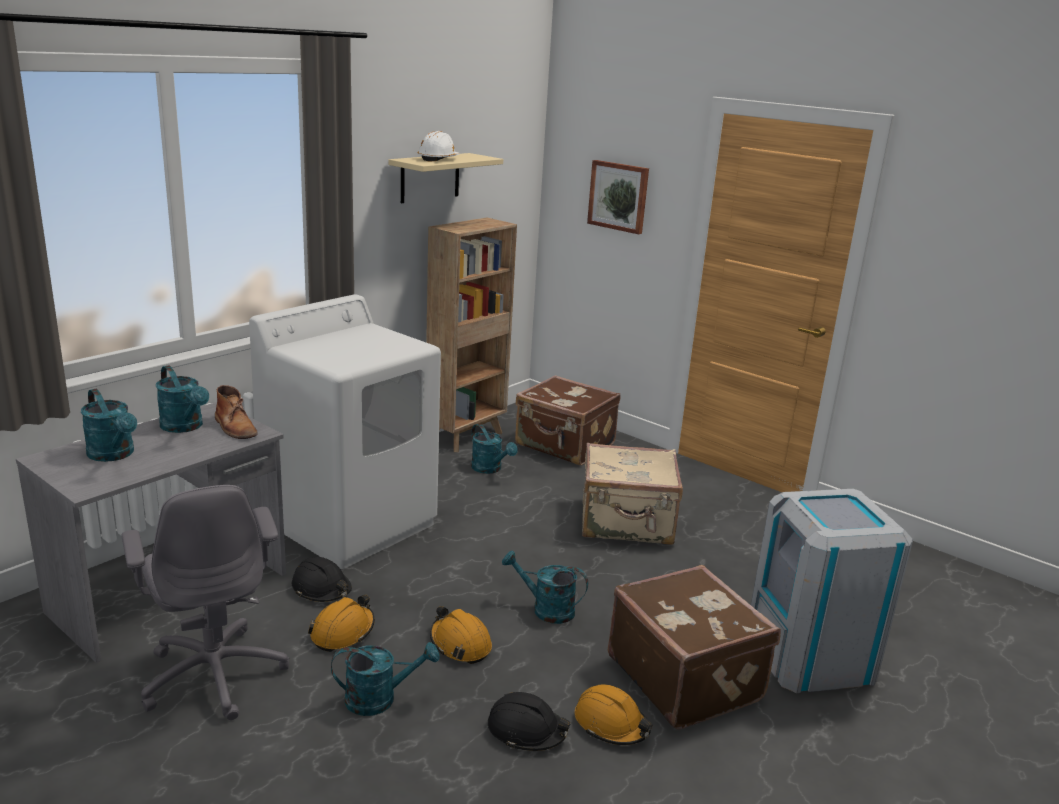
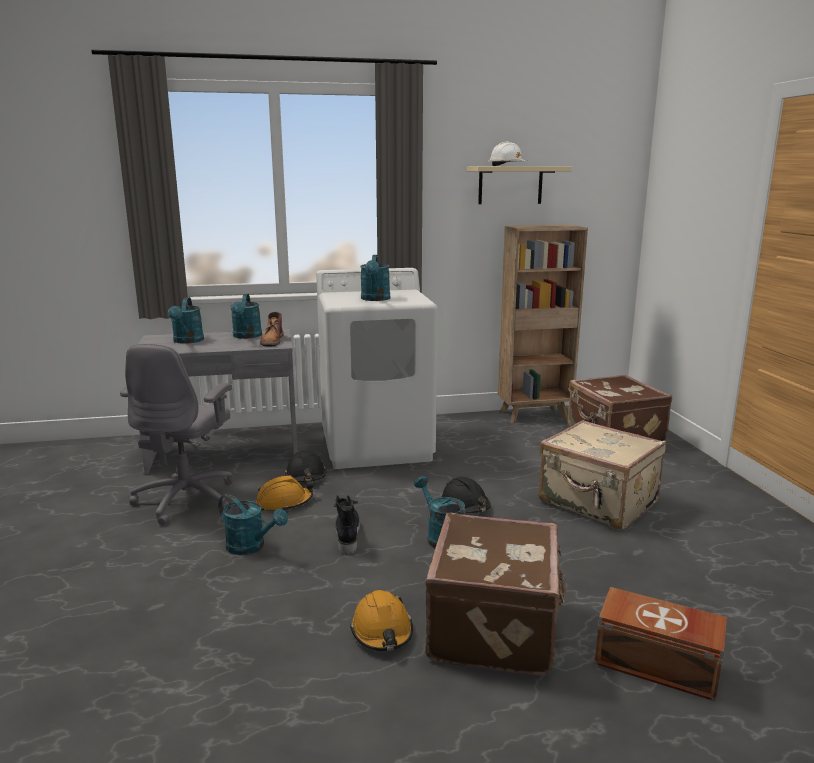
camera: 40 degrees right, 5 degrees down
orange hard hat [430,606,492,664] -> black boot [334,495,360,554]
turquoise watering can [471,424,518,474] -> turquoise watering can moved to [360,255,390,301]
black hard hat [488,692,571,751] -> black hard hat moved to [442,477,491,513]
picture [587,160,649,234] -> none
grey trash can [751,489,913,693] -> brown storage box [595,587,727,702]

